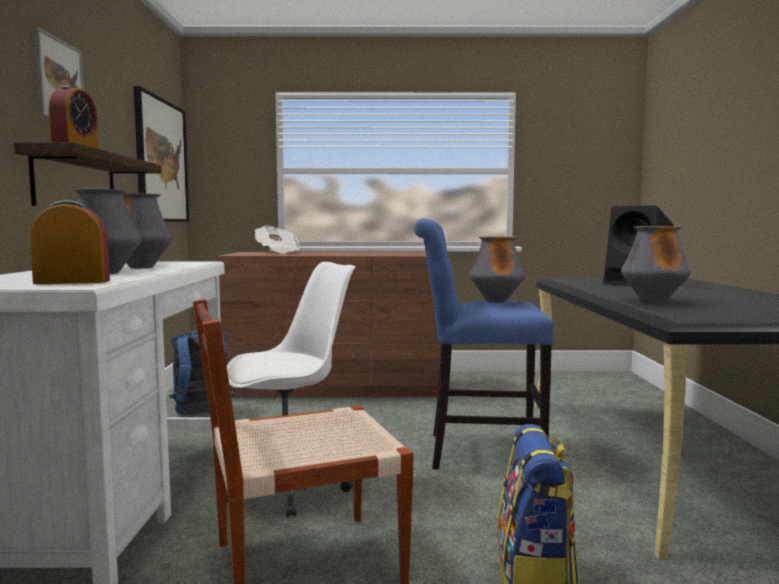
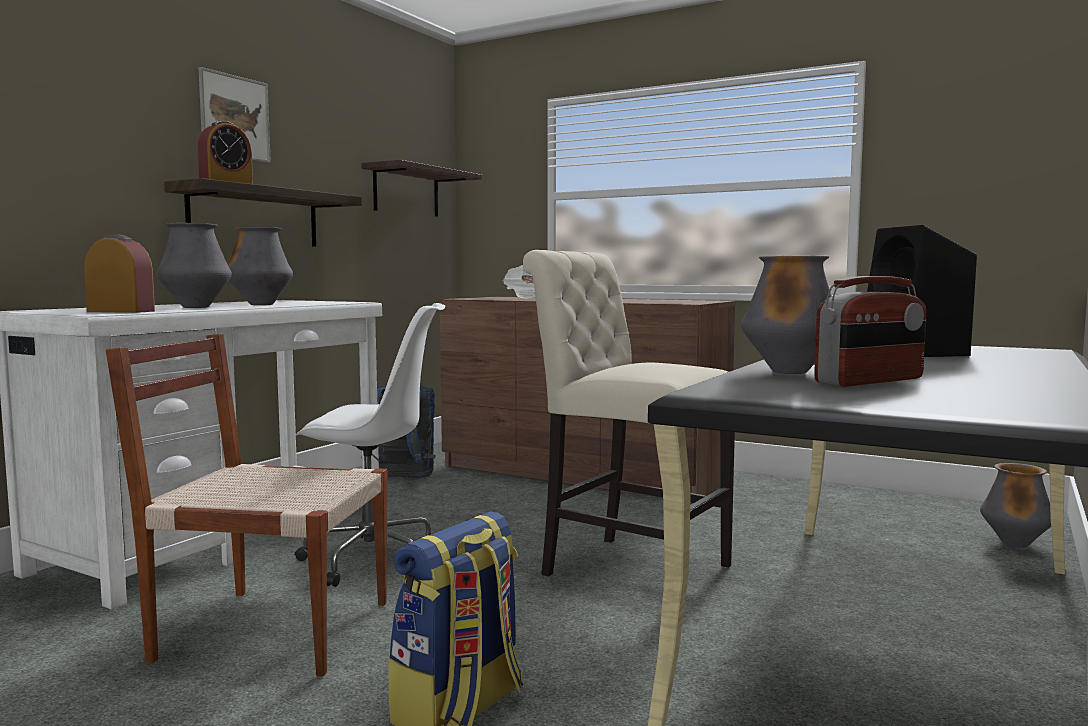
camera: 30 degrees right, 0 degrees up
picture [133,86,189,222] -> shelf [361,160,482,217]
blue stool [414,218,554,470] -> beige stool [523,250,735,577]
vase [470,236,525,303] -> vase moved to [980,463,1051,548]
none -> radio [814,276,927,387]

